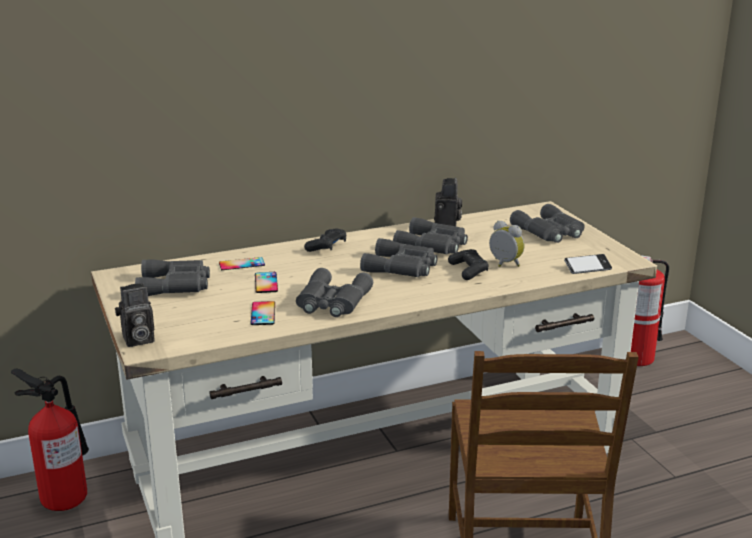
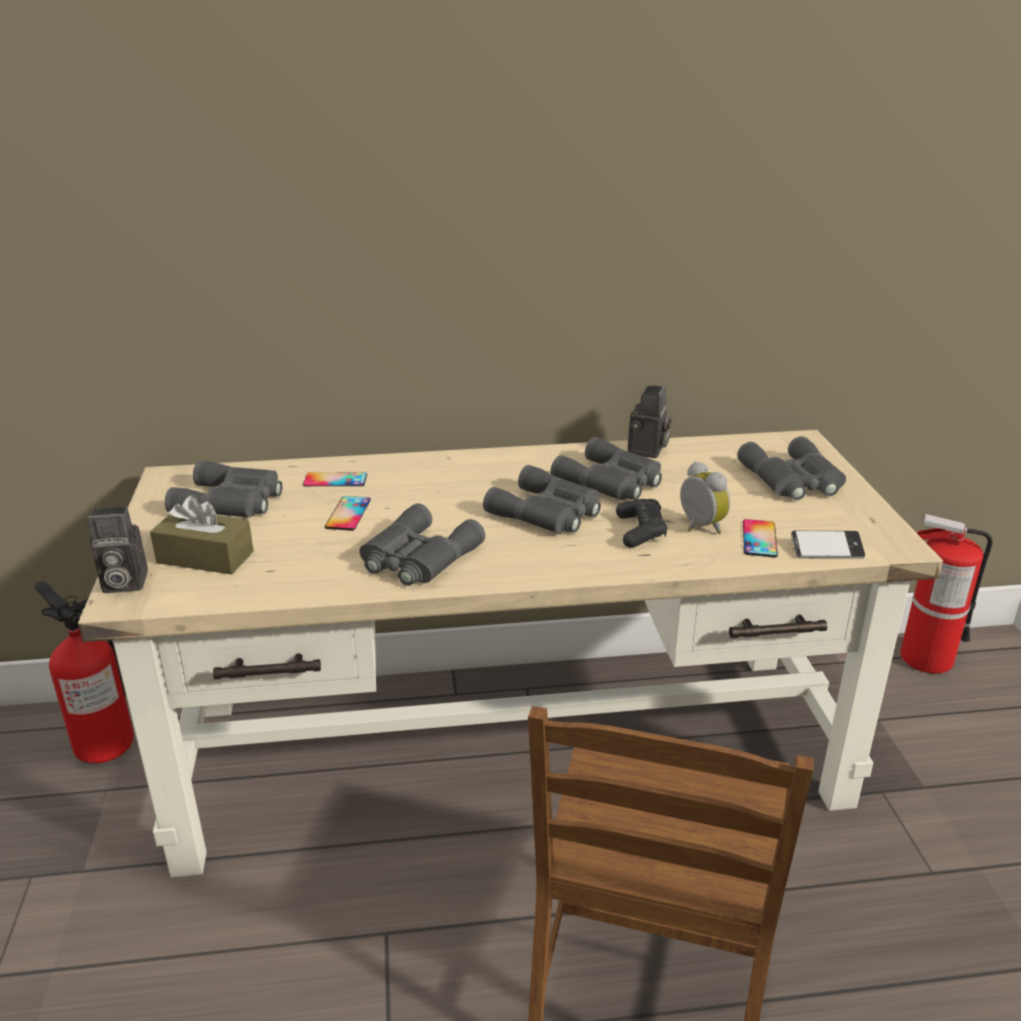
camera: 15 degrees right, 5 degrees up
phone [250,301,275,325] -> phone moved to [743,519,778,557]
black game controller [304,228,347,252] -> none
none -> brown tissue box [150,495,254,575]

